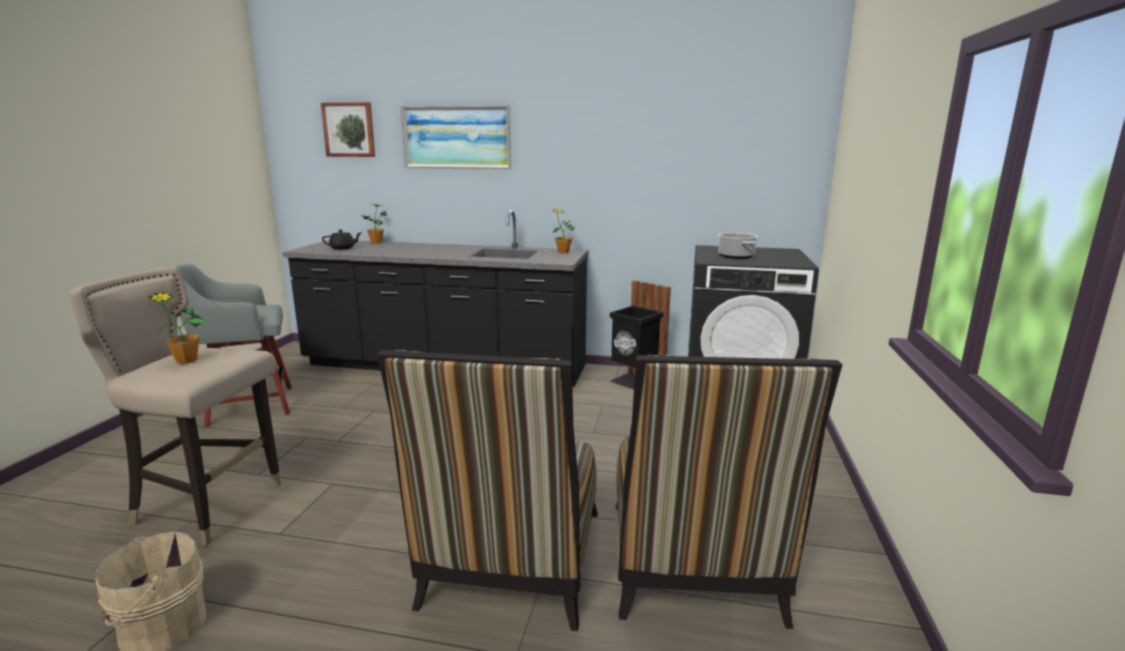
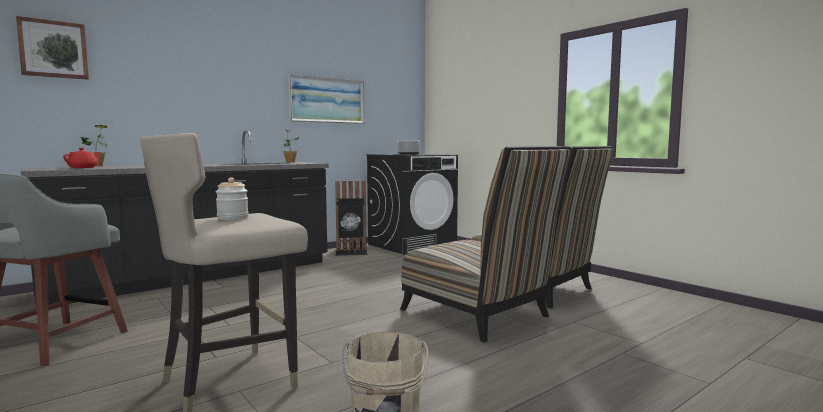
camera: 50 degrees left, 10 degrees down
potted plant [148,293,205,364] -> jar [216,177,248,220]
black teapot [322,230,361,250] -> red teapot [63,148,100,168]
picture [401,105,511,169] -> picture moved to [288,74,364,124]

